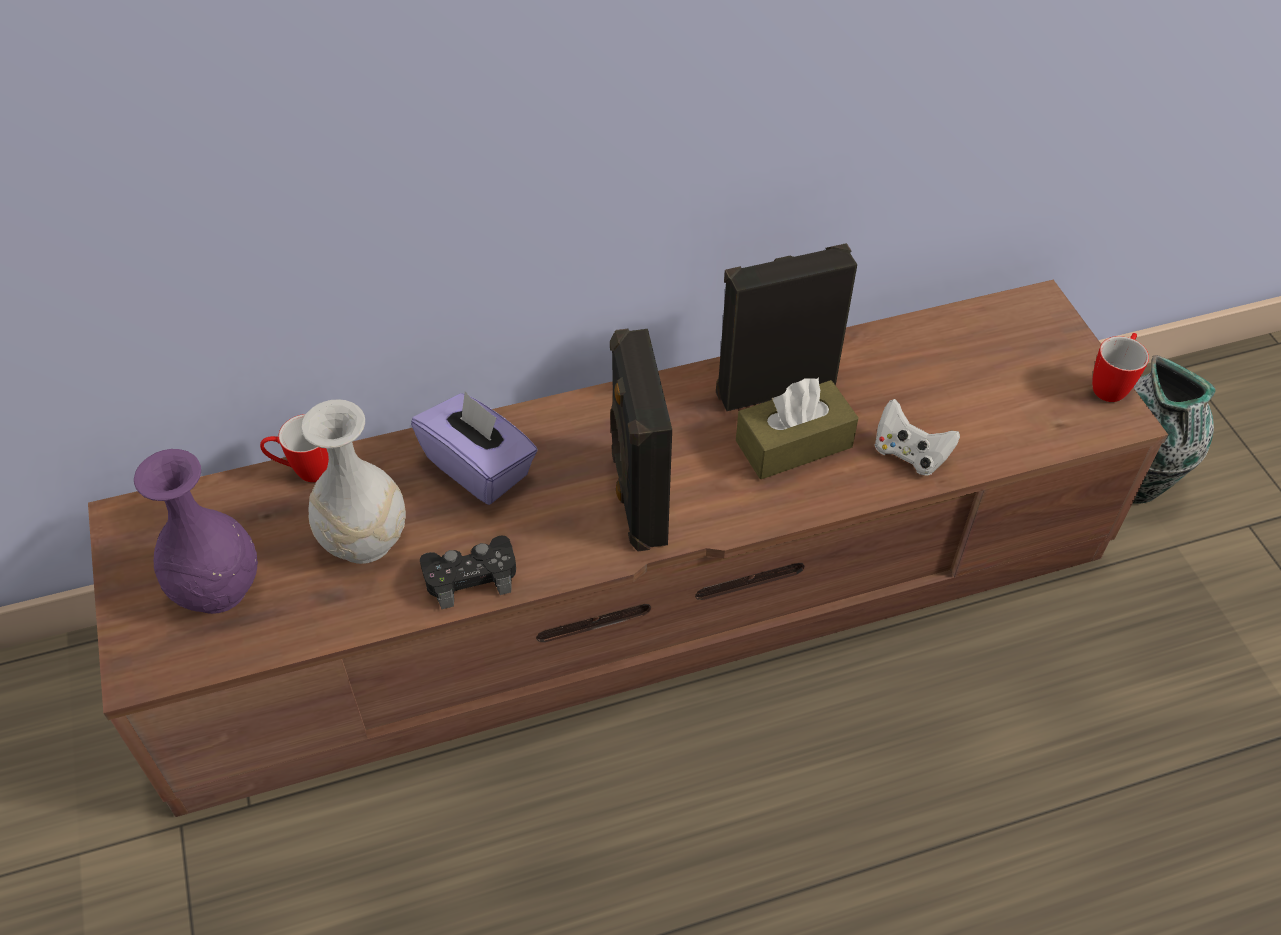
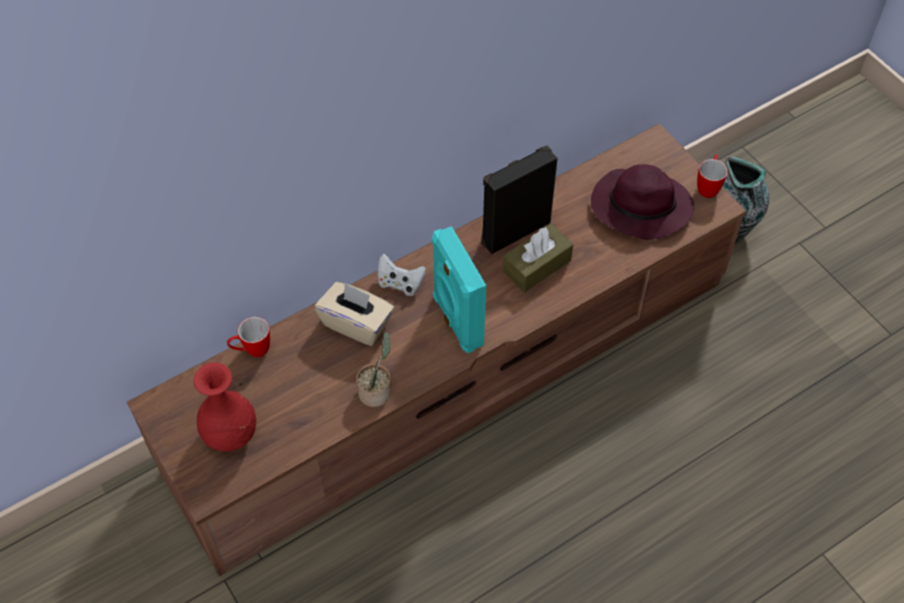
camera: 15 degrees left, 5 degrees up
purple vase [134,449,258,614] -> red vase [193,362,256,452]
white vase [301,399,406,564] -> none
purple tissue box [411,391,538,505] -> beige tissue box [315,282,394,346]
black game controller [420,536,516,609] -> potted plant [356,332,391,407]
black speaker [610,329,672,551] -> turquoise speaker [432,226,486,353]
white game controller [875,399,960,475] -> white game controller moved to [378,254,426,296]
none -> purple hat [591,164,694,240]

